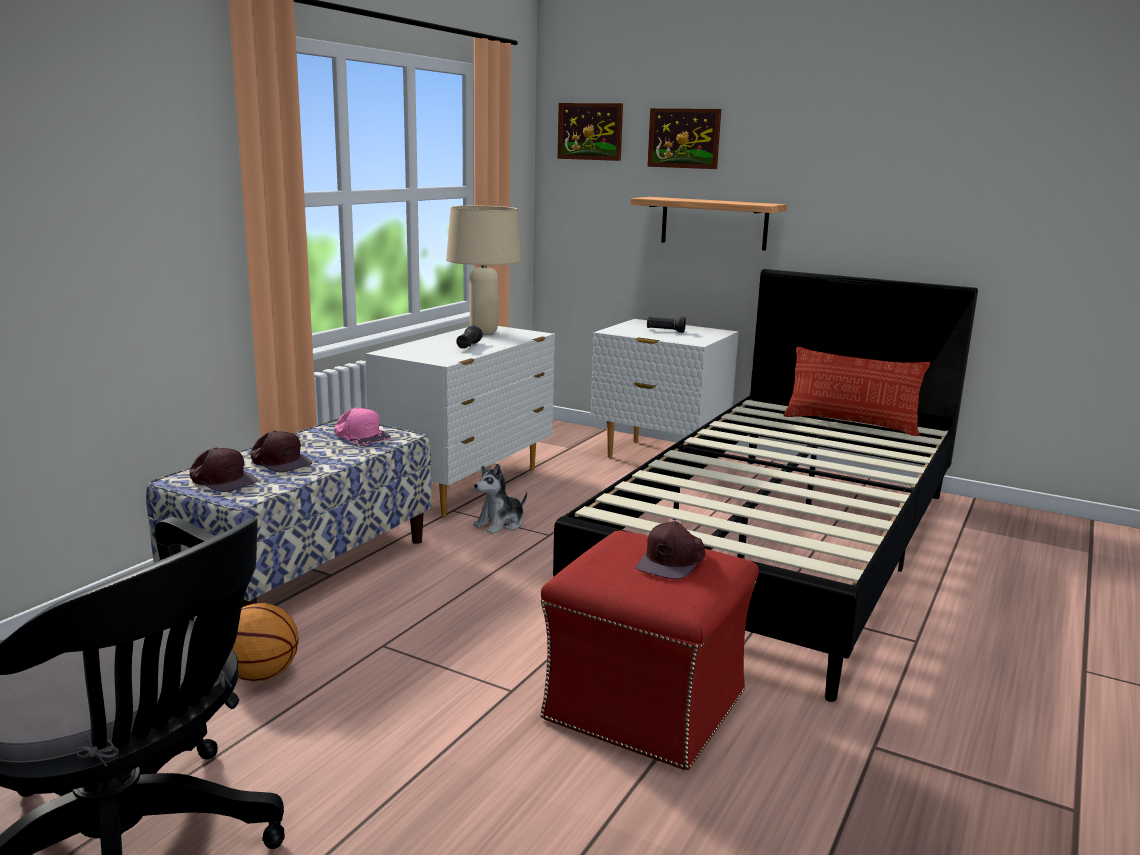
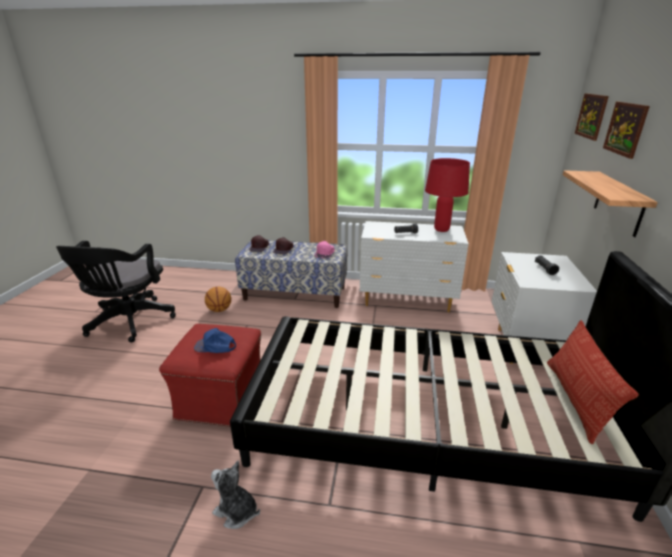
camera: 70 degrees right, 10 degrees up
beige table lamp [446,206,521,334] -> red table lamp [425,158,470,232]
plush toy [473,464,527,534] -> plush toy moved to [211,460,260,529]
brown cap [636,521,706,579] -> blue cap [194,328,236,353]

